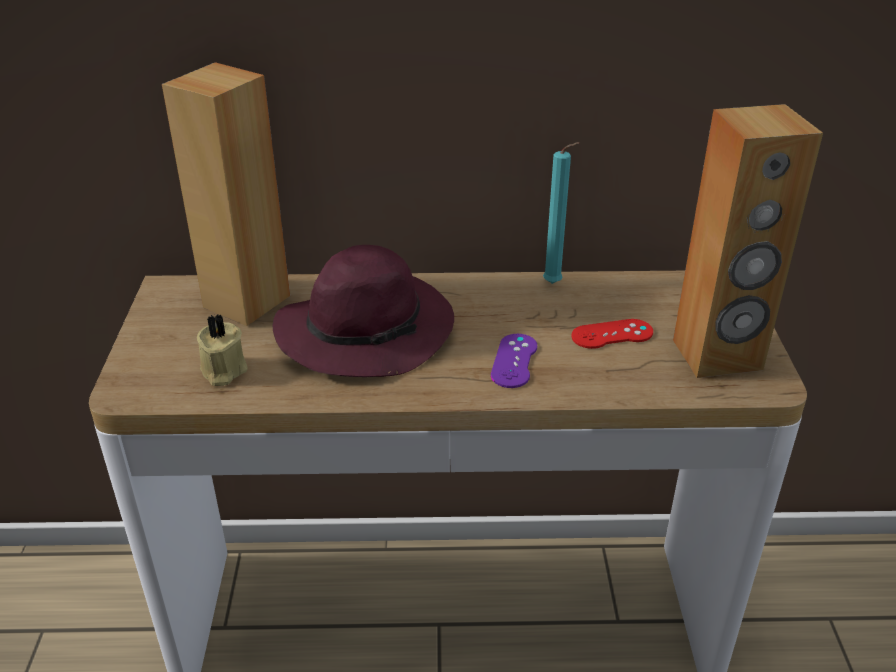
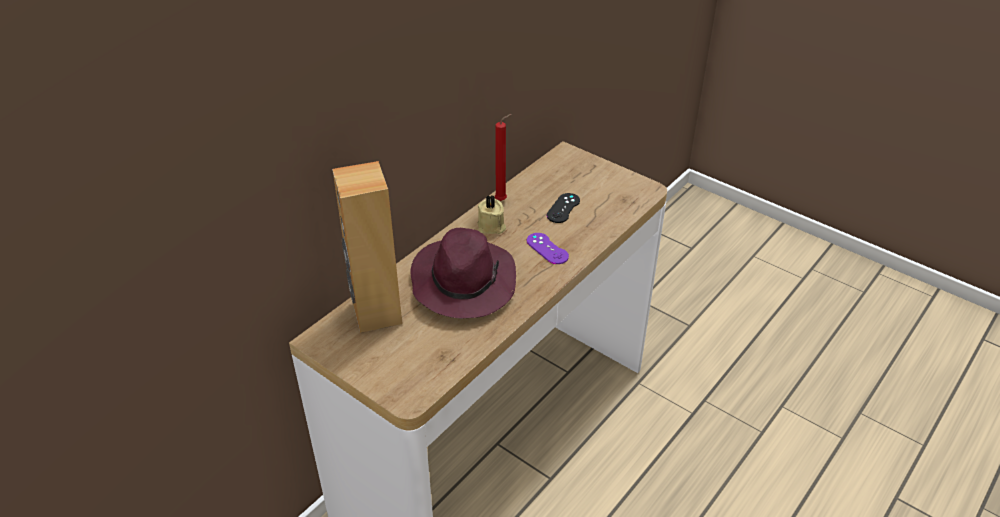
camera: 50 degrees left, 5 degrees up
beige candle [197,314,248,386] -> beige candle moved to [477,195,506,234]
turquoise candle [543,142,580,284] -> red candle [495,114,512,201]
red game controller [571,319,653,349] -> black game controller [547,193,580,223]
brown speaker [673,104,823,378] -> none

